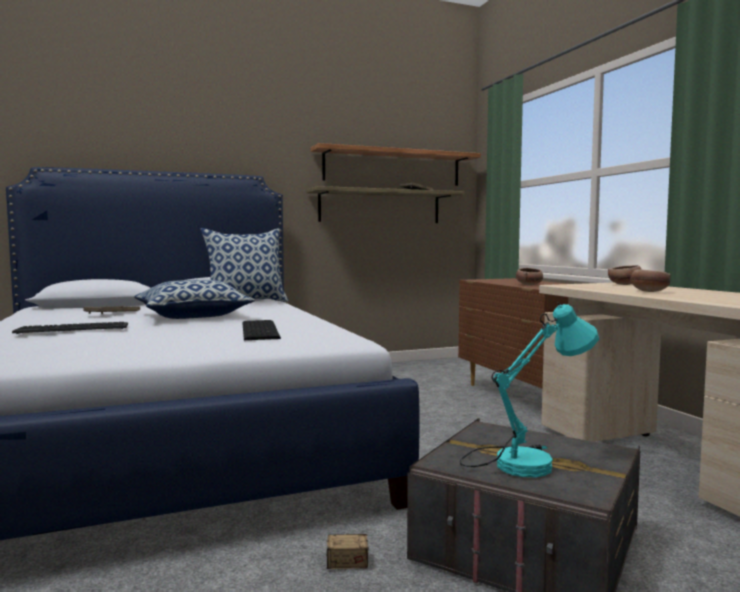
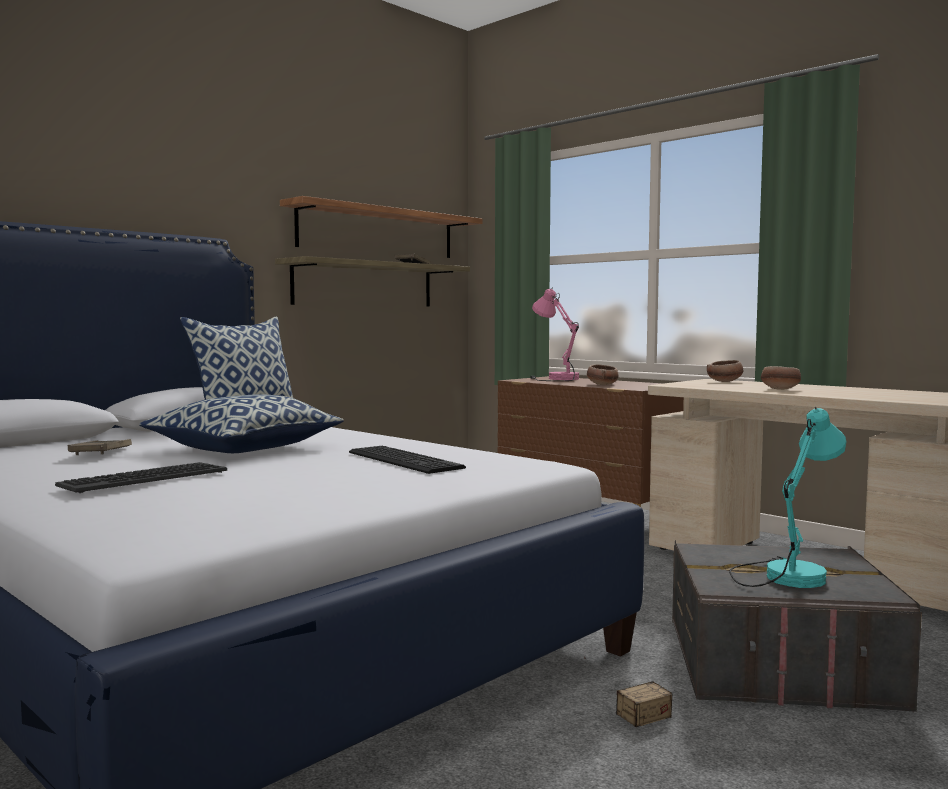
camera: 25 degrees left, 0 degrees up
none -> pink table lamp [531,287,579,381]

